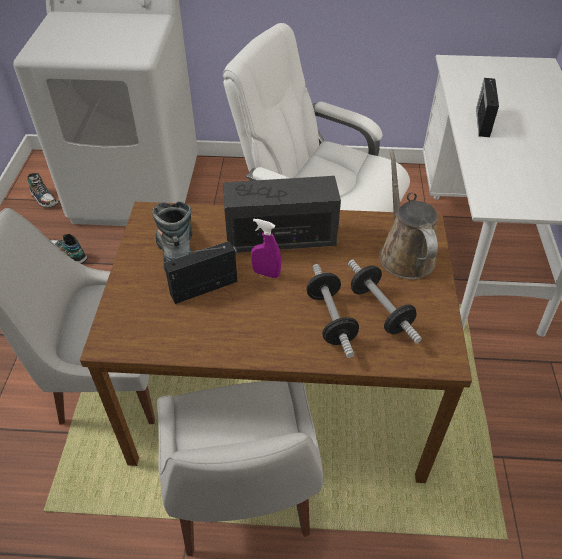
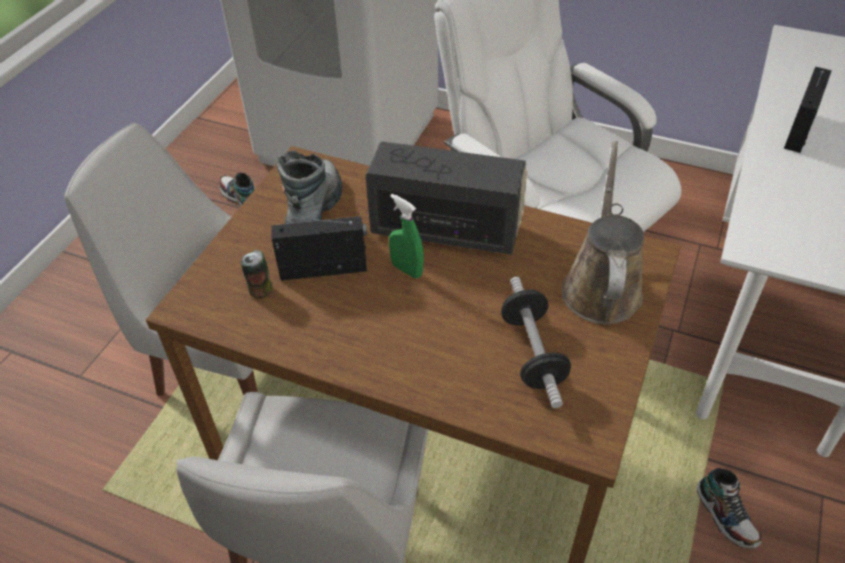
camera: 20 degrees right, 0 degrees up
shoe [27,173,58,208] -> shoe moved to [697,468,762,548]
purple spray bottle [251,219,281,278] -> green spray bottle [389,194,424,278]
dumbbell [306,264,359,358] -> none
none -> can [241,250,273,299]

